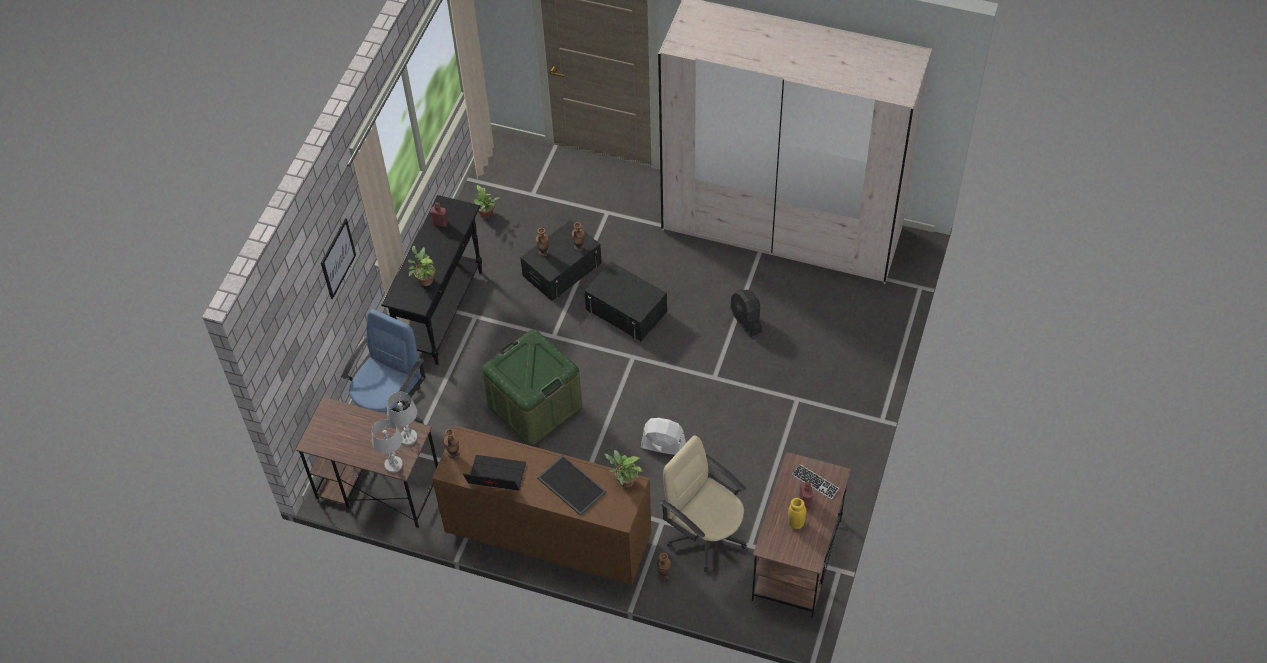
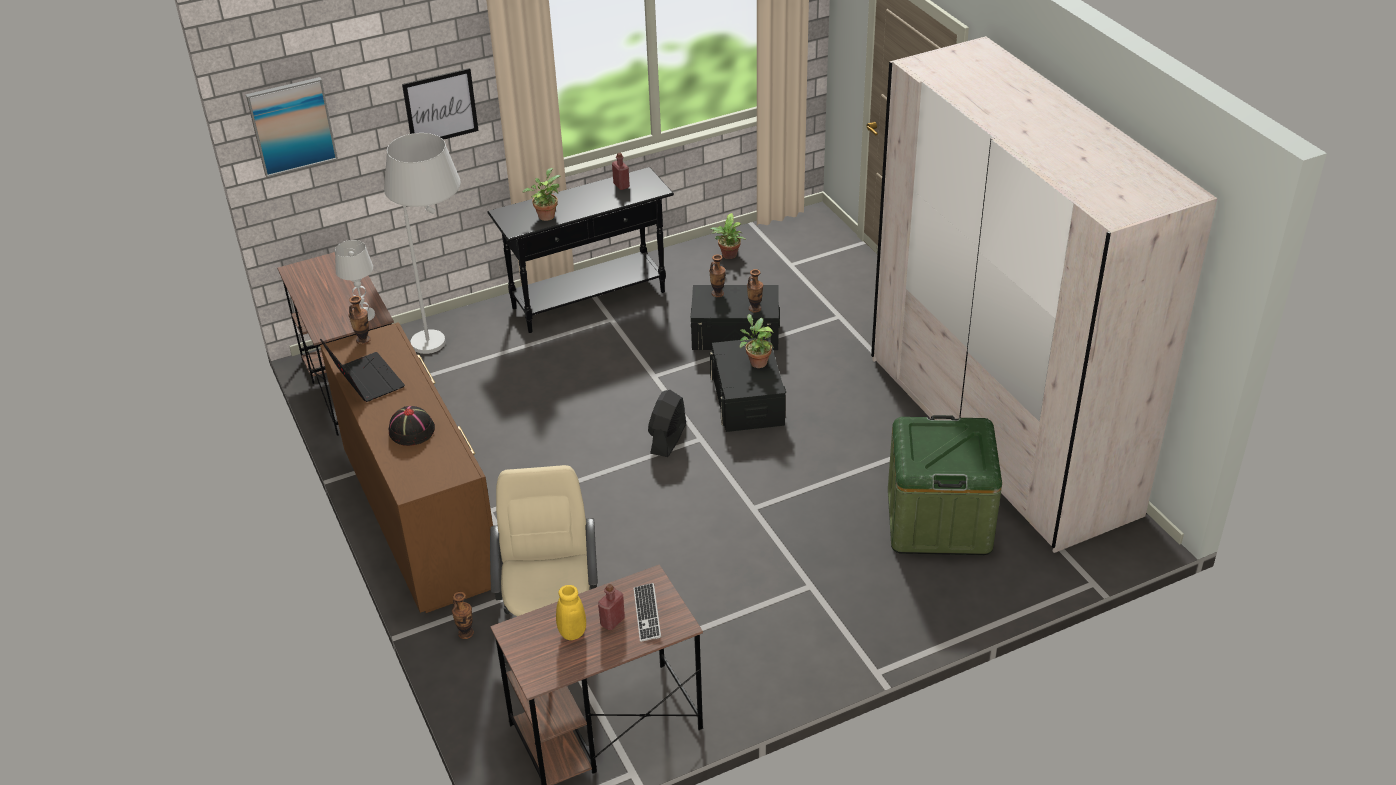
camera: 45 degrees right, 15 degrees down
blue office chair [341,309,426,424] -> white floor lamp [384,133,461,354]
white table lamp [372,419,403,473] -> none
green storage box [482,329,582,445] -> green storage box moved to [888,415,1002,555]
tray [537,455,606,516] -> black hat [389,406,435,446]
potted plant [605,450,643,488] -> potted plant moved to [740,314,774,368]
white fan [641,418,686,455] -> none
black fan [730,290,762,337] -> black fan moved to [648,390,686,457]
none -> picture [246,77,338,177]

